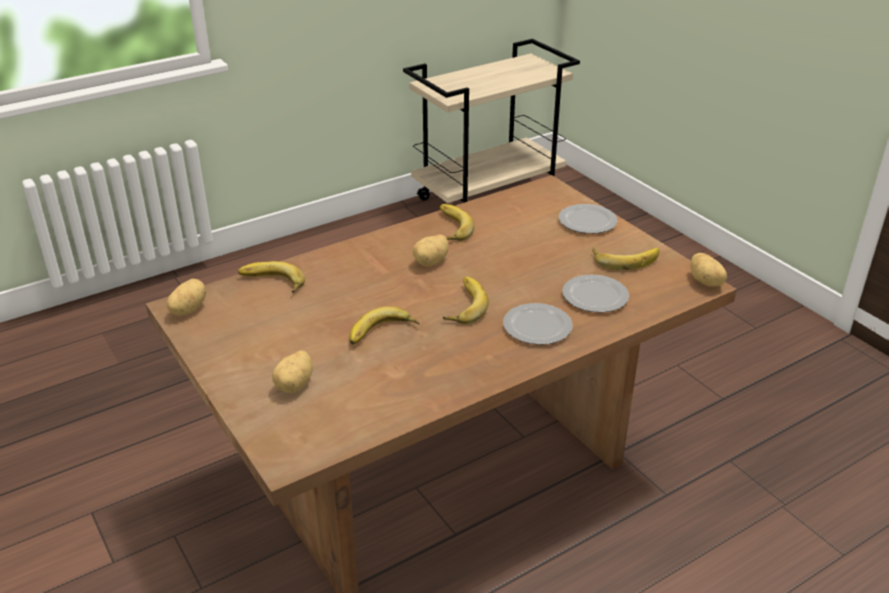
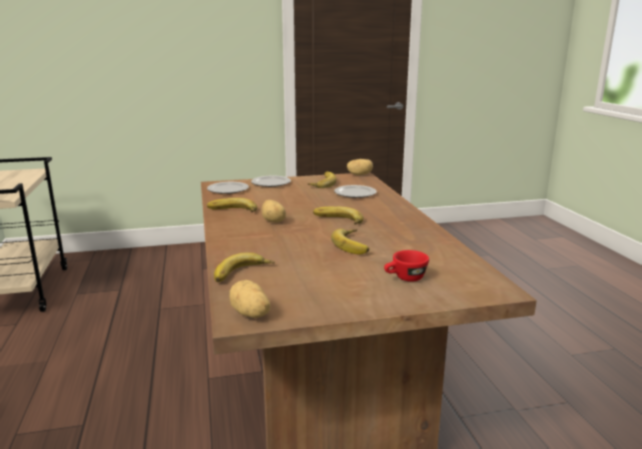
camera: 70 degrees left, 15 degrees down
potato [272,350,313,393] -> red cup [384,250,429,282]
plate [503,303,573,345] -> plate moved to [207,182,249,194]

